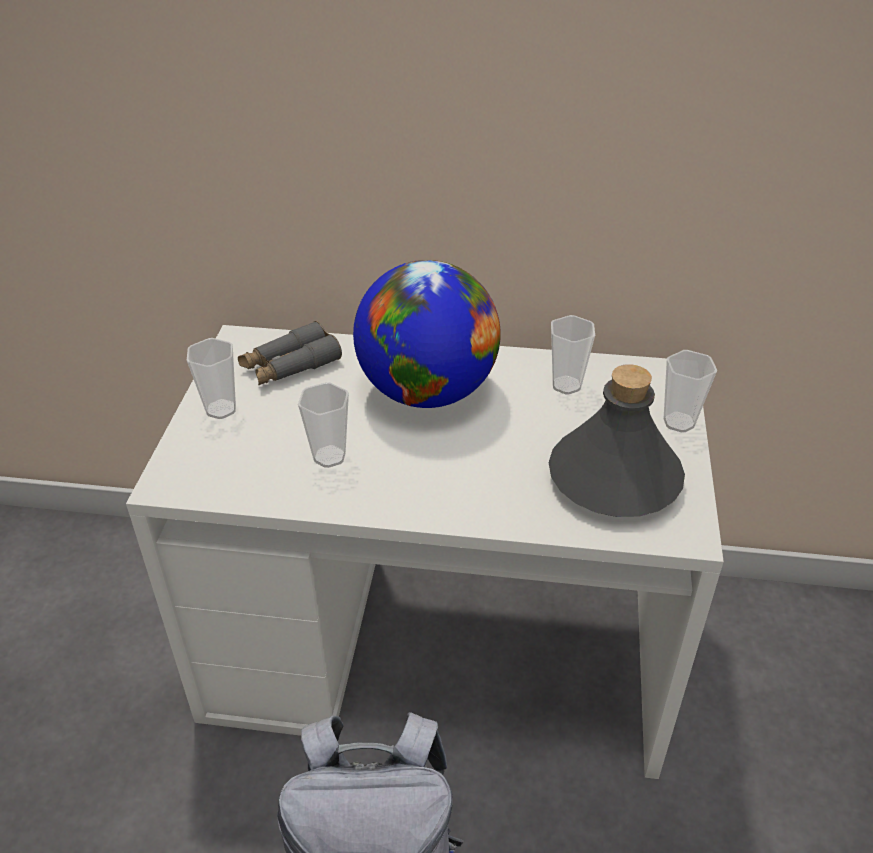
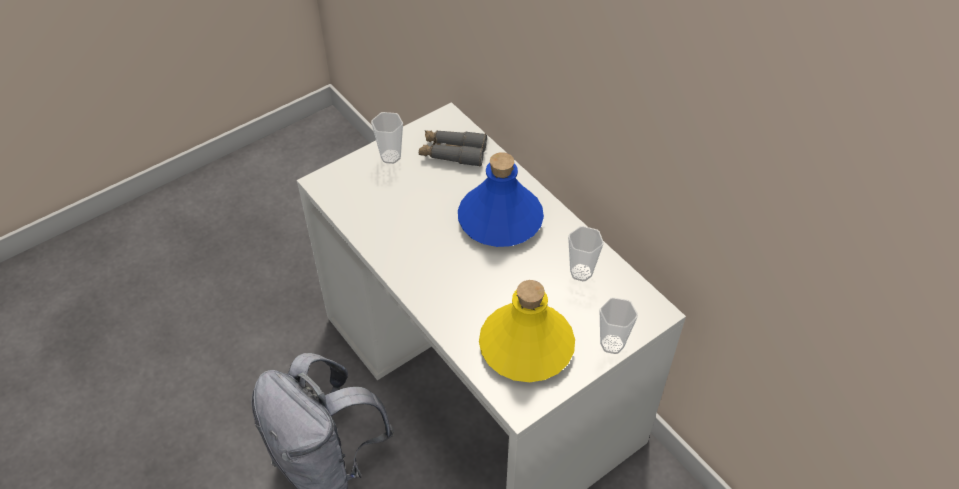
camera: 45 degrees right, 10 degrees up
cup [298,382,349,468] -> none
globe [353,260,501,408] -> blue bottle [458,152,544,247]
grey bottle [549,364,685,517] -> yellow bottle [479,280,575,382]

